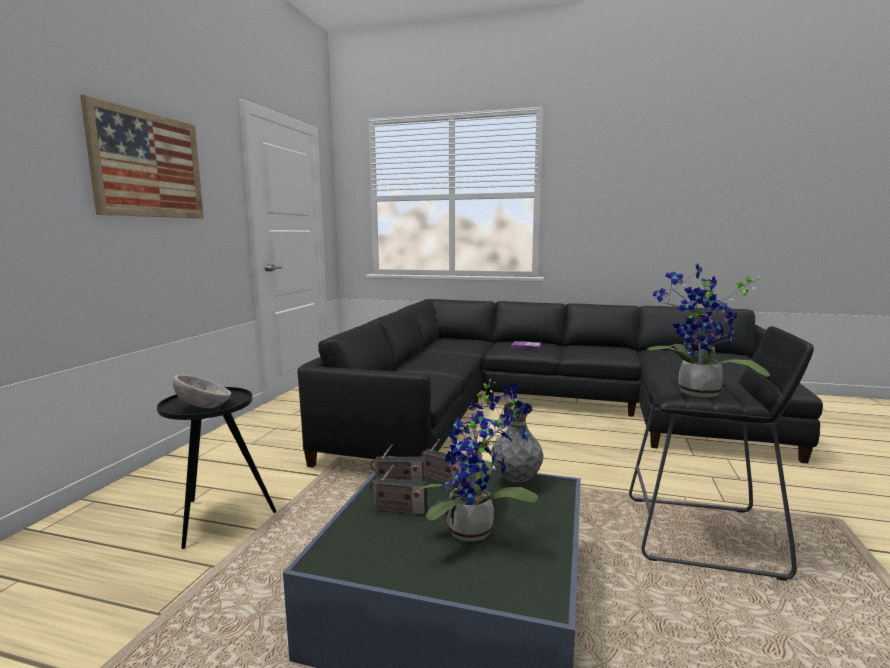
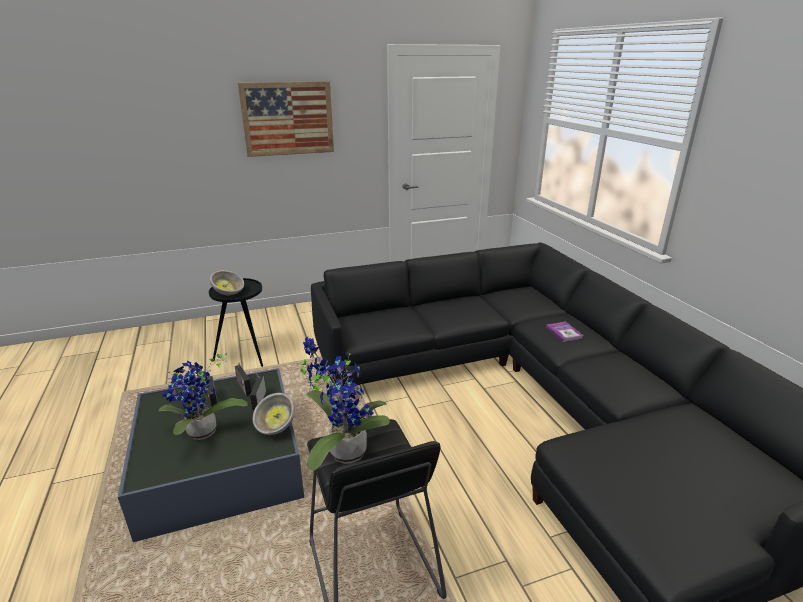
camera: 55 degrees right, 15 degrees up
grey vase [491,402,544,483] -> bowl [253,393,295,435]

